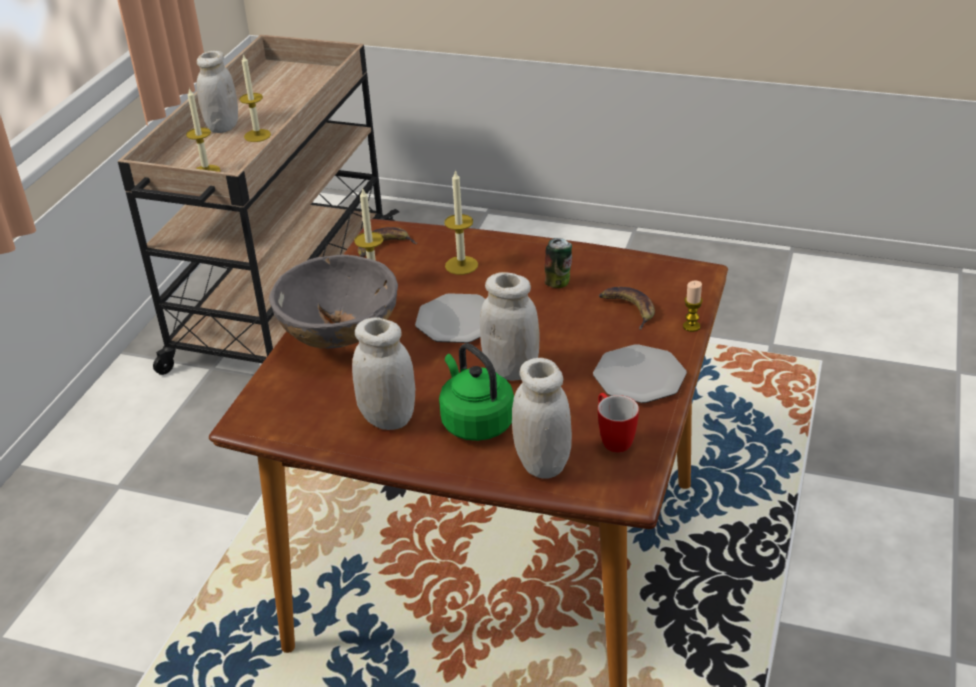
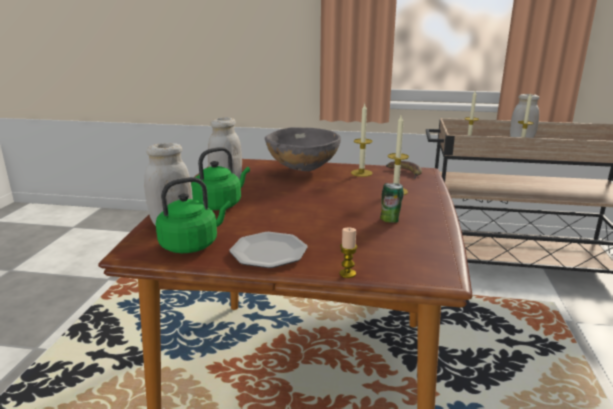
camera: 80 degrees right, 15 degrees down
plate [415,293,485,343] -> none
white jar [480,272,539,381] -> none
mug [598,393,639,453] -> green kettle [156,177,231,253]
banana [599,287,655,330] -> none

